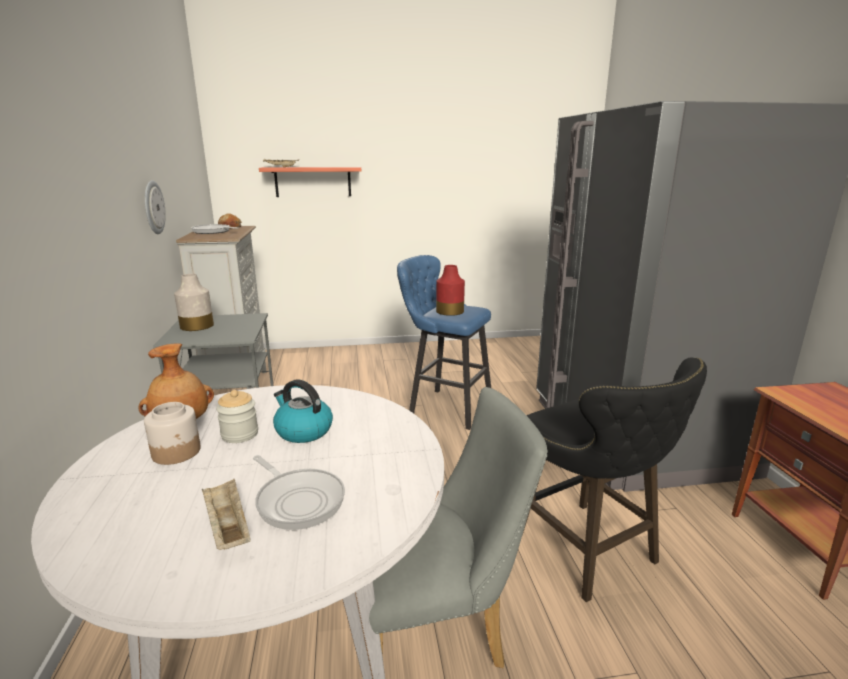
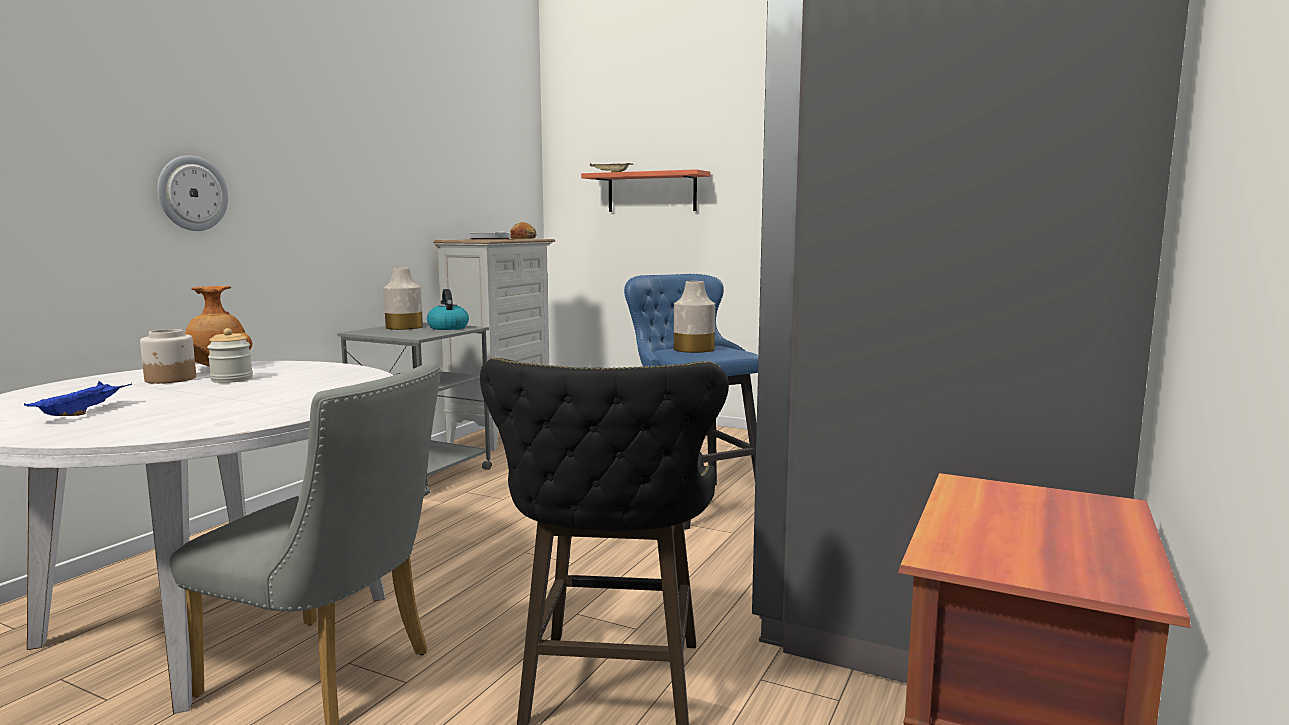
camera: 35 degrees right, 10 degrees down
wall clock [145,180,166,234] -> wall clock moved to [157,155,228,231]
beige tray [202,479,251,550] -> blue tray [24,381,132,416]
frying pan [253,455,345,530] -> none
kettle [273,380,333,443] -> kettle moved to [427,289,469,330]
red vase [436,265,465,316] -> beige vase [674,281,715,353]

